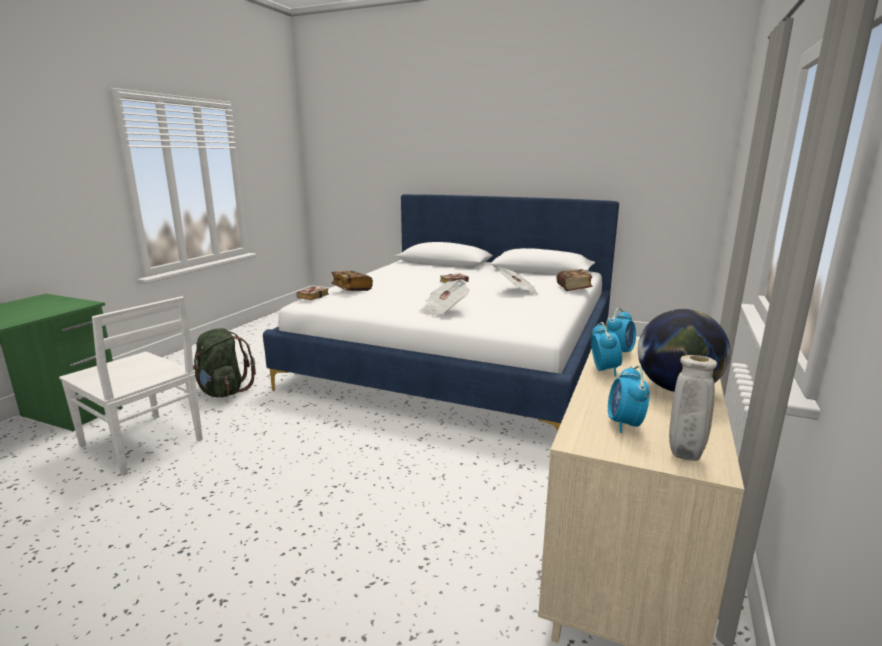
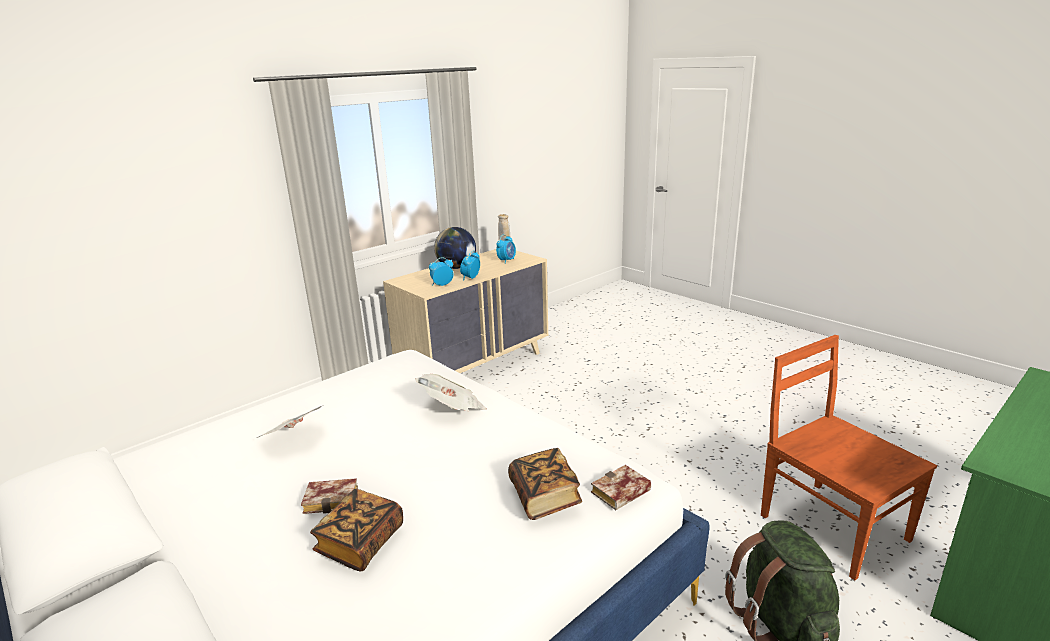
camera: 155 degrees left, 5 degrees up
white chair [59,296,203,476] -> brown chair [761,335,937,580]
book [557,269,593,291] -> book moved to [310,489,403,571]

